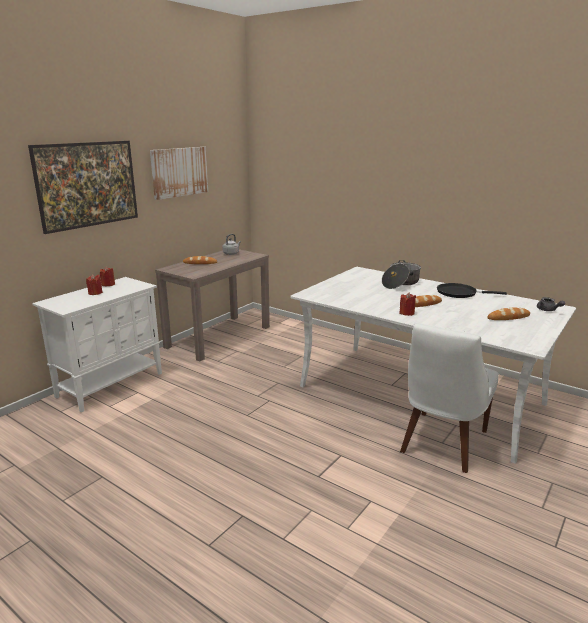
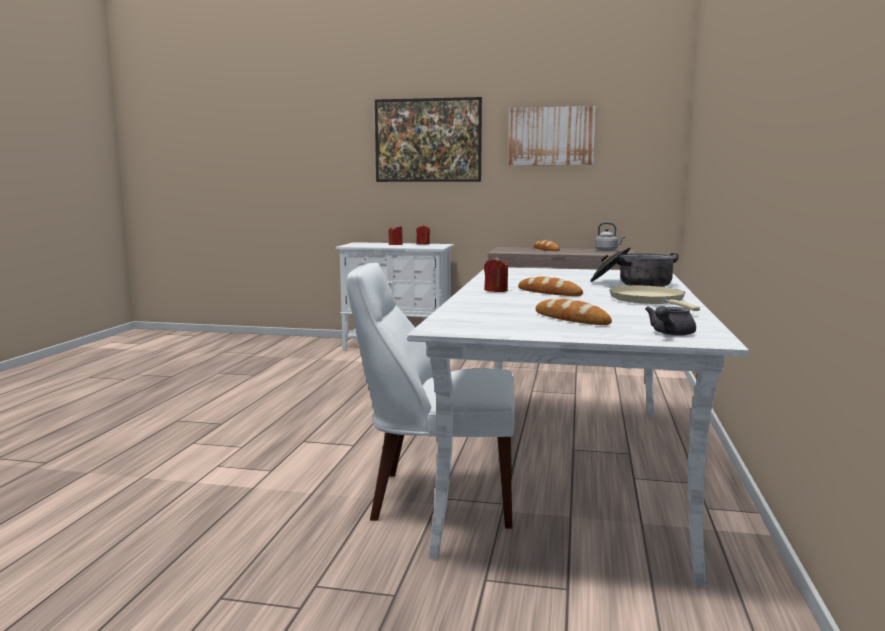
camera: 65 degrees right, 10 degrees down
black frying pan [437,283,507,298] -> beige frying pan [609,286,700,311]

